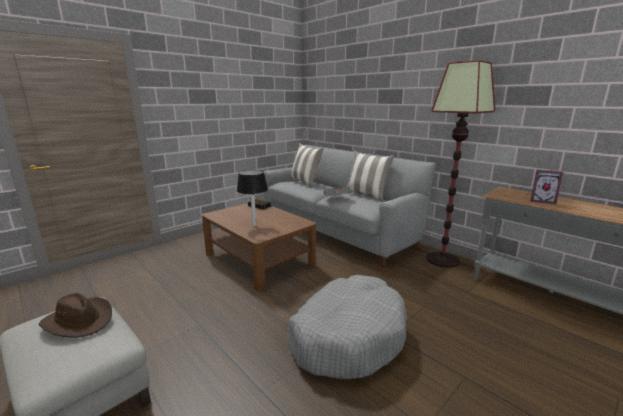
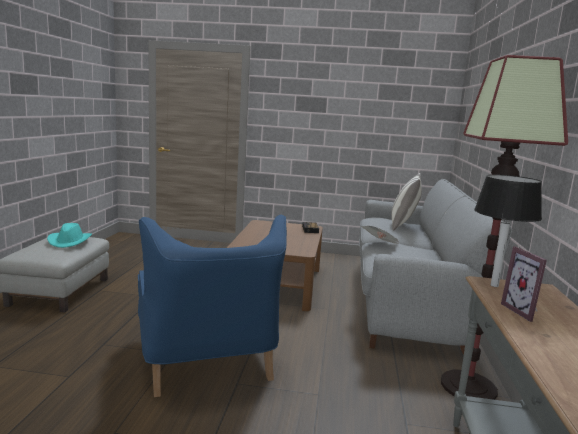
camera: 50 degrees right, 5 degrees down
brown hat [39,293,112,338] -> turquoise hat [47,223,92,248]
black table lamp [237,170,268,226] -> black table lamp moved to [474,174,542,287]
grey dog bed [288,275,407,379] -> blue armchair [138,215,287,397]
pillow [347,151,395,201] -> none

